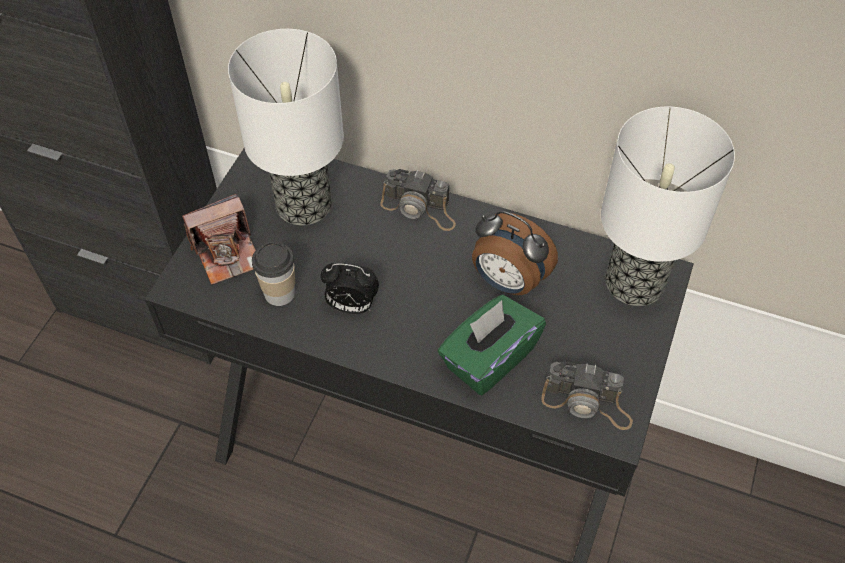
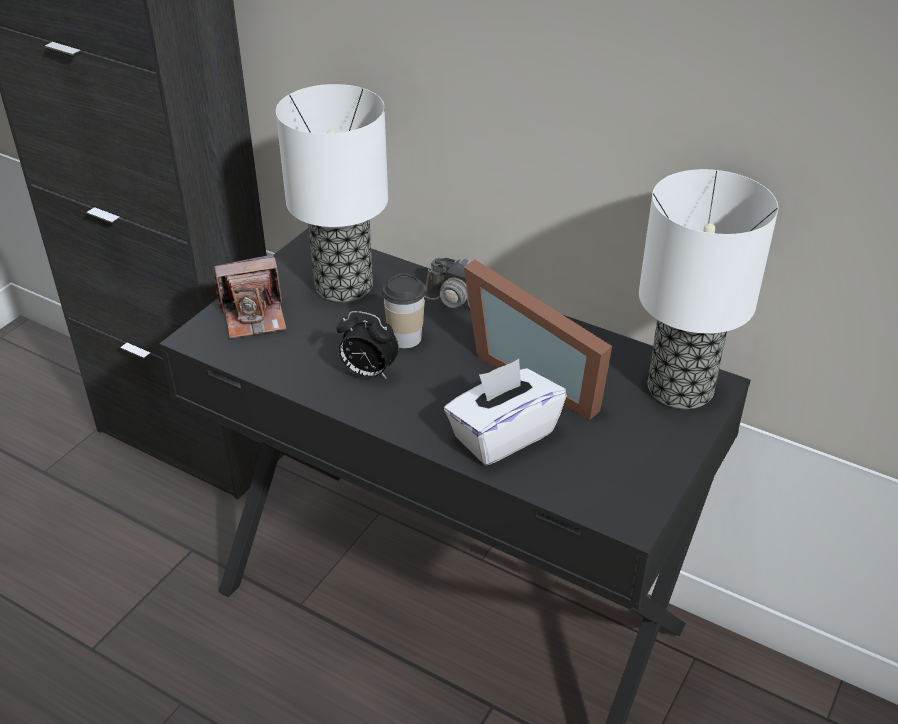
camera: 10 degrees right, 15 degrees down
cup [252,242,295,306] -> cup moved to [382,273,425,348]
green tissue box [438,295,546,395] -> white tissue box [444,359,567,465]
alarm clock [472,211,558,295] -> picture frame [464,260,612,420]
camera [541,361,633,430] -> none

